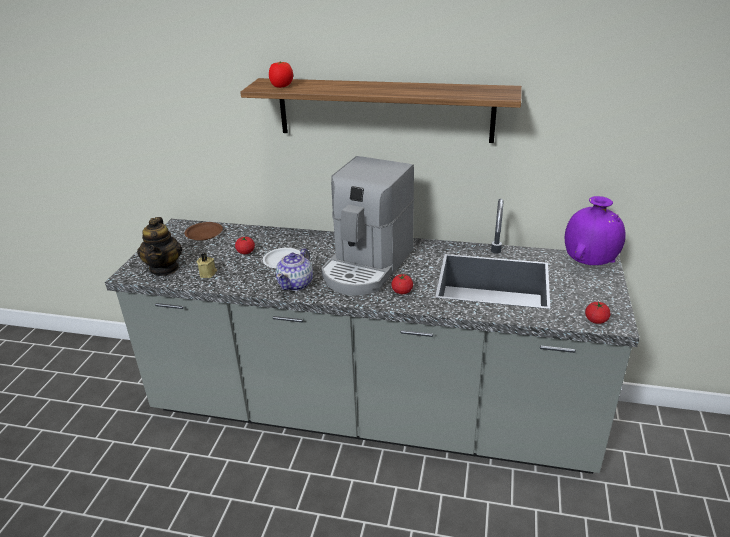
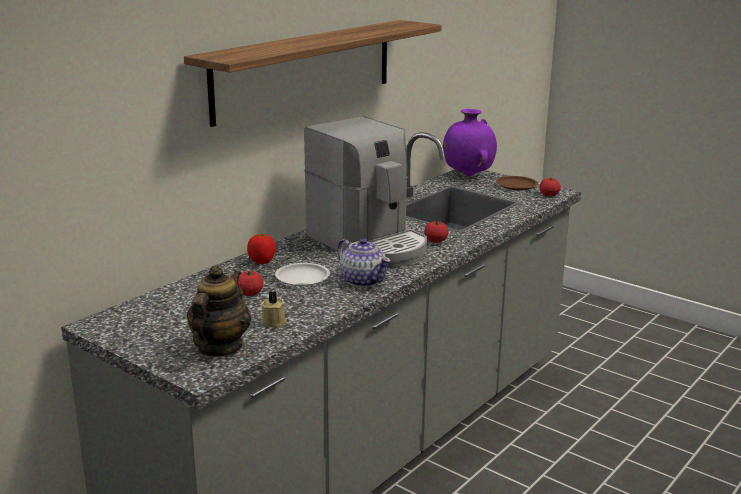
camera: 65 degrees left, 10 degrees down
teapot [137,217,182,276] -> teapot turned 90 degrees counterclockwise [187,265,251,357]
brown plate [184,222,223,241] -> brown plate moved to [496,176,538,190]
tomato [269,61,293,88] -> tomato moved to [247,234,276,264]

